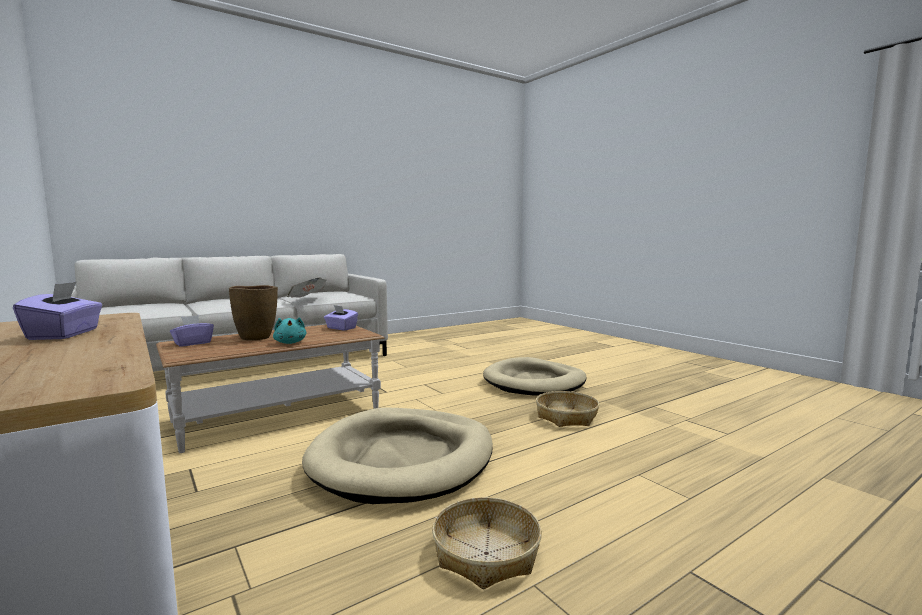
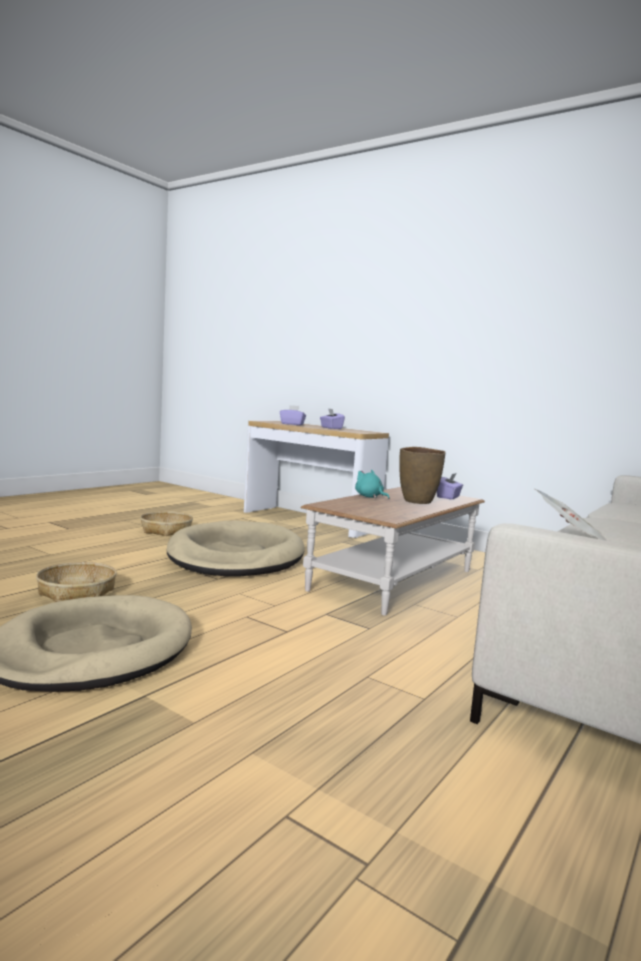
camera: 160 degrees right, 0 degrees up
purple tissue box [324,305,358,330] -> purple tissue box moved to [280,405,306,425]

